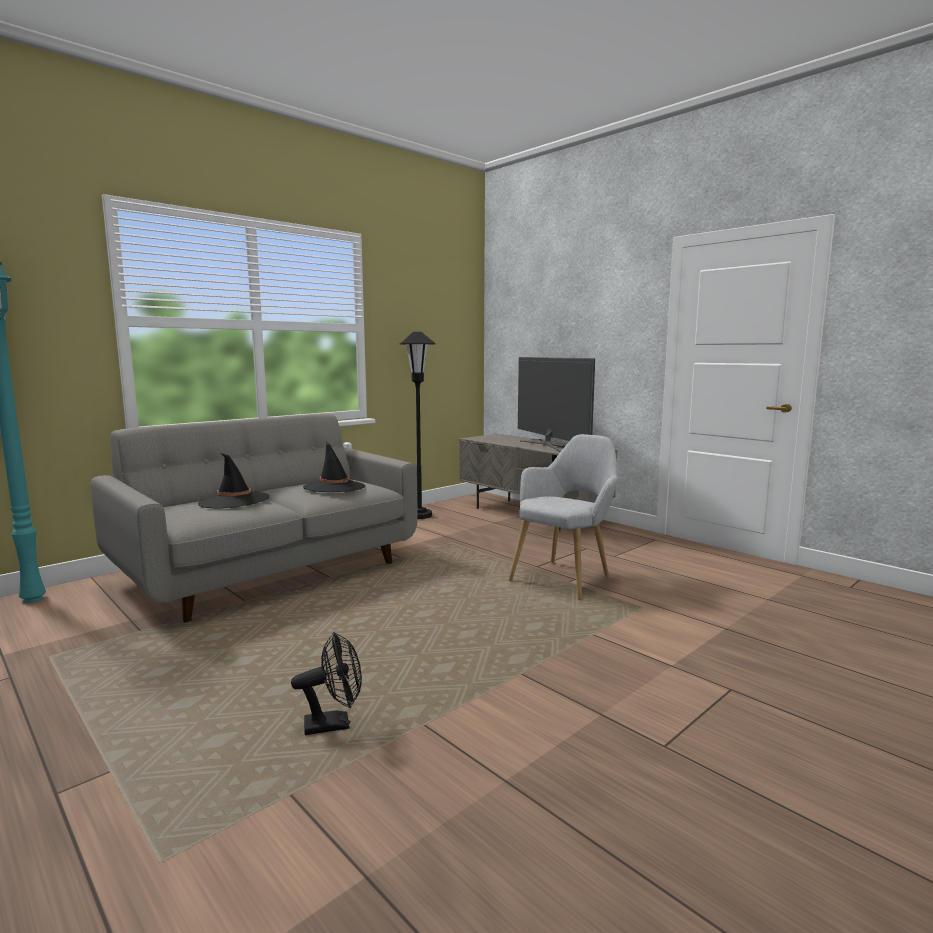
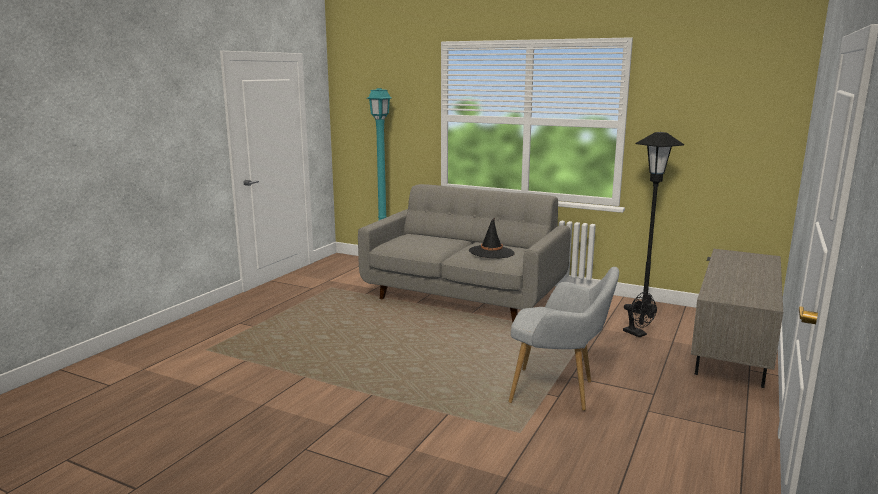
camera: 70 degrees right, 5 degrees up
black hat [198,453,270,509] -> none
black fan [291,632,362,735] -> black fan moved to [623,292,657,337]
television [518,357,595,452] -> none

